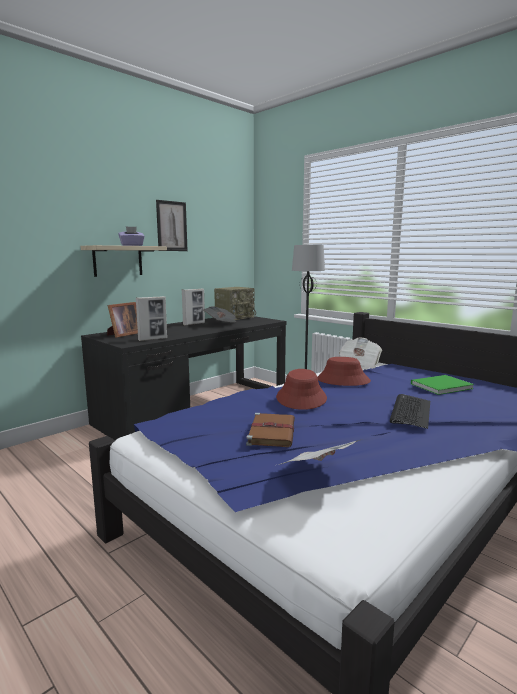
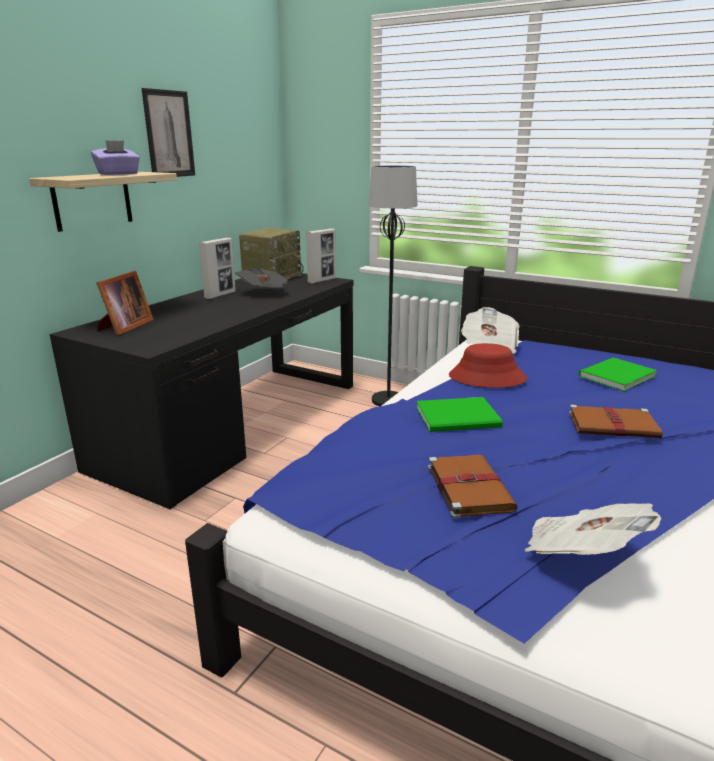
camera: 15 degrees left, 10 degrees up
picture frame [136,296,167,341] -> picture frame moved to [306,229,336,284]
red hat [276,369,327,410] -> green book [416,397,503,432]
keyboard [390,394,430,429] -> brown book [569,405,663,438]

